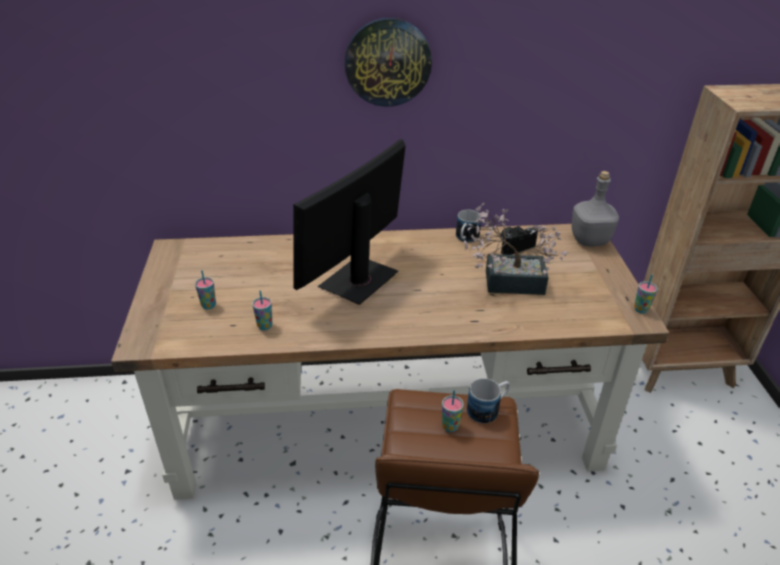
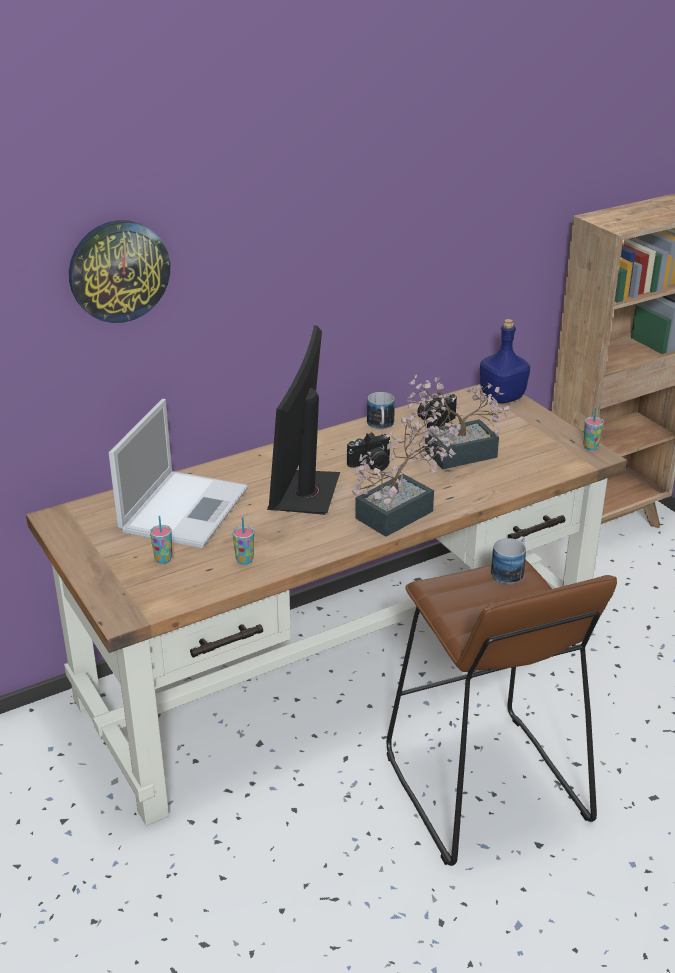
camera: 25 degrees left, 5 degrees down
wall clock [345,18,432,107] -> wall clock moved to [69,220,170,323]
cup [442,391,464,432] -> none
grey bottle [572,171,619,246] -> blue bottle [480,319,530,403]
none -> laptop [109,399,248,548]
none -> camera [347,432,391,471]
none -> potted plant [352,416,456,537]

